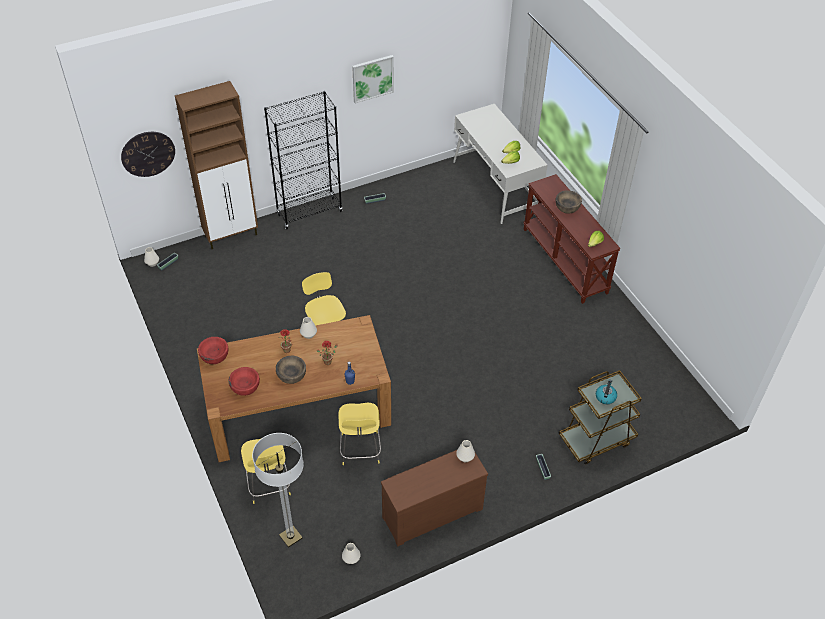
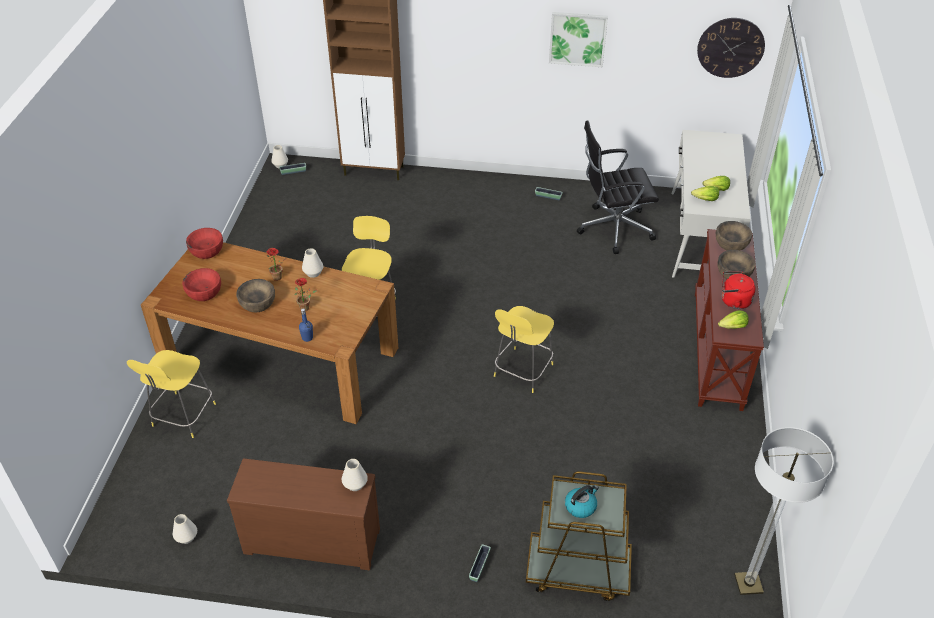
camera: 35 degrees right, 5 degrees down
wall clock [121,132,175,177] -> wall clock moved to [697,18,765,78]
floor lamp [252,433,304,548] -> floor lamp moved to [734,427,834,595]
black bookcase [264,91,342,229] -> none
yellow stool [338,403,381,465] -> yellow stool moved to [494,306,554,393]
none -> black office chair [577,120,659,254]
none -> brown bowl [716,221,752,250]
none -> red kettle [722,271,756,309]

